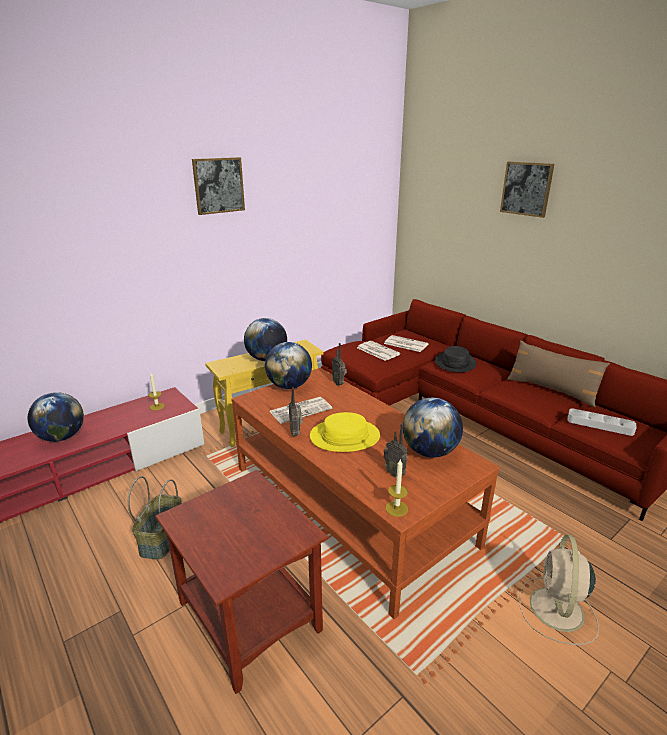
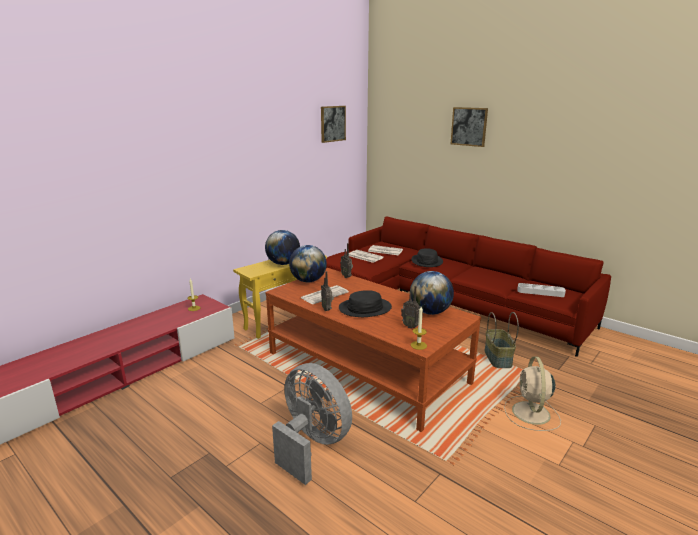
camera: 10 degrees left, 5 degrees down
globe [28,392,84,442] -> none
basket [128,476,181,560] -> basket moved to [484,312,519,368]
brown side table [155,470,328,694] -> grey fan [272,363,352,485]
picture [192,157,245,215] -> picture moved to [321,106,346,143]
yellow hat [310,412,380,452] -> black hat [339,290,392,317]
brown pillow [507,340,610,407] -> none

